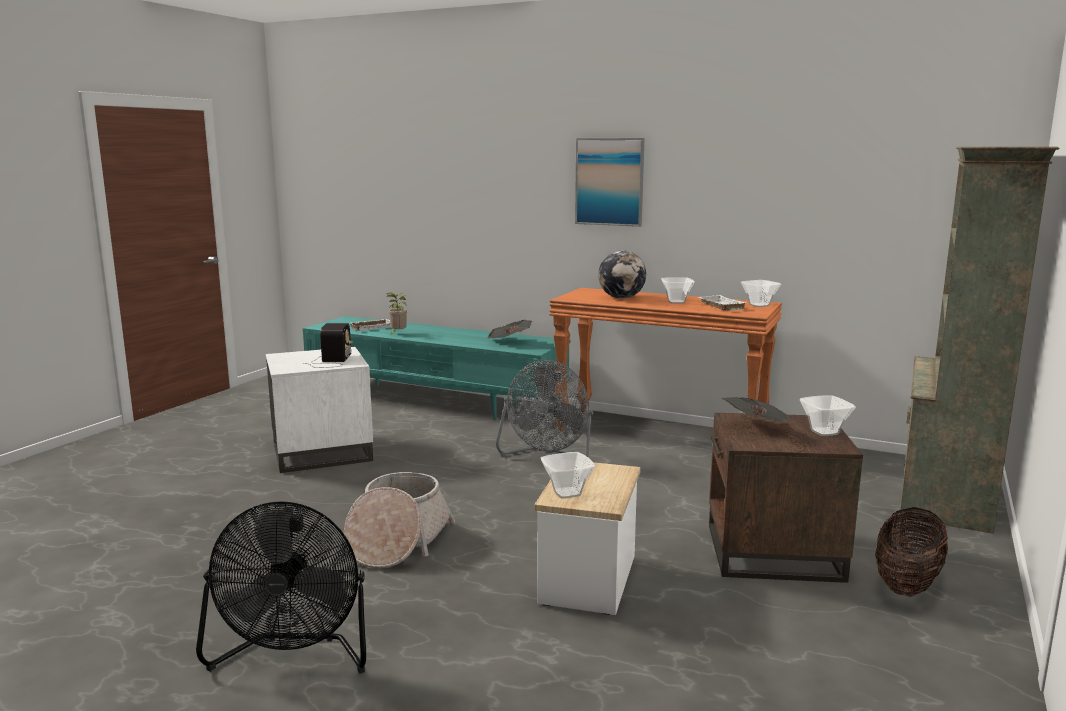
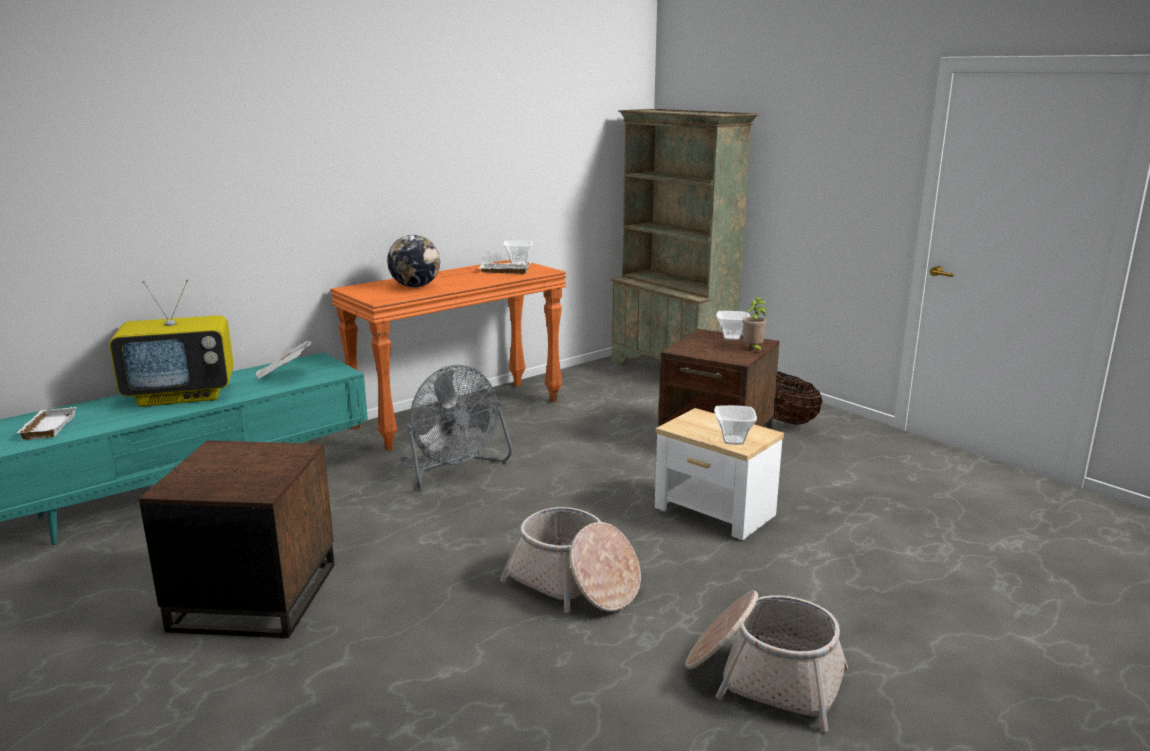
camera: 65 degrees left, 5 degrees up
black fan [196,502,366,674] -> basket [685,590,848,732]
white side table [266,347,373,473] -> brown side table [139,440,335,638]
radio [302,323,353,368] -> none
potted plant [386,293,407,335] -> potted plant moved to [743,297,767,353]
picture [575,138,645,227] -> none
bowl [661,277,695,304] -> none
newspaper [721,397,791,422] -> none
none -> television [109,280,234,407]

